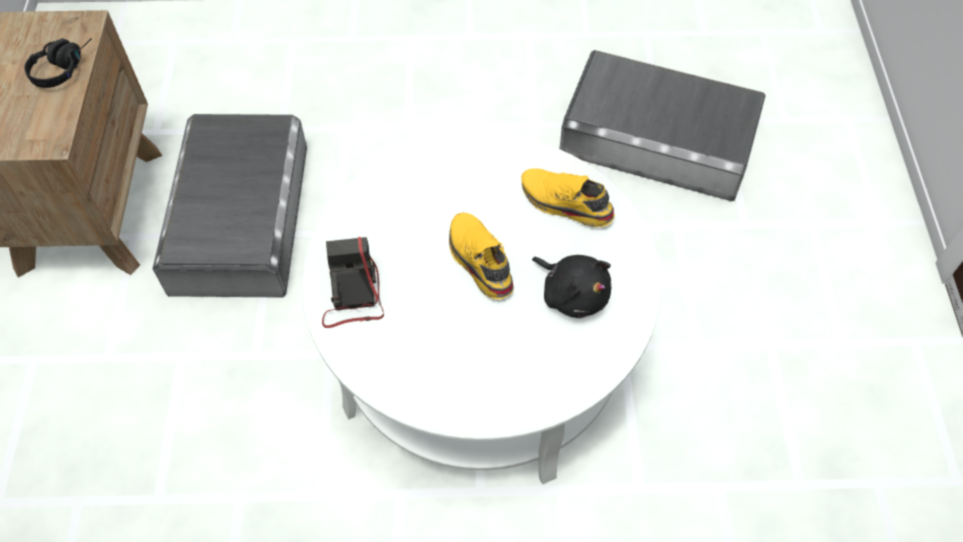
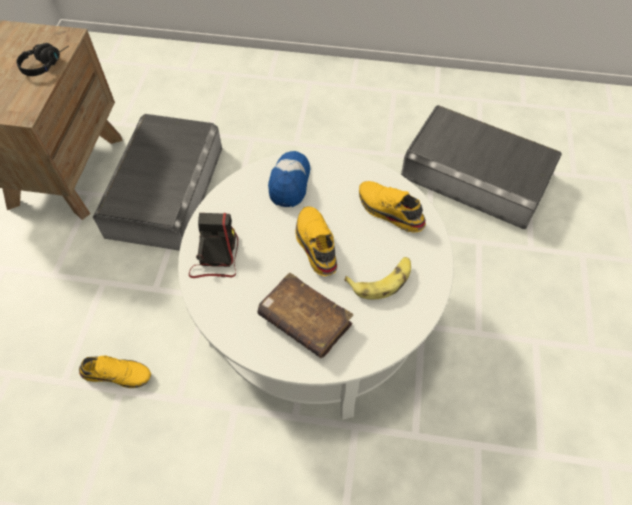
camera: 10 degrees right, 0 degrees up
black plush toy [532,255,611,318] -> banana [344,257,411,299]
none -> yellow shoe [79,355,151,388]
none -> brown book [257,273,353,358]
none -> cap [268,151,310,207]

